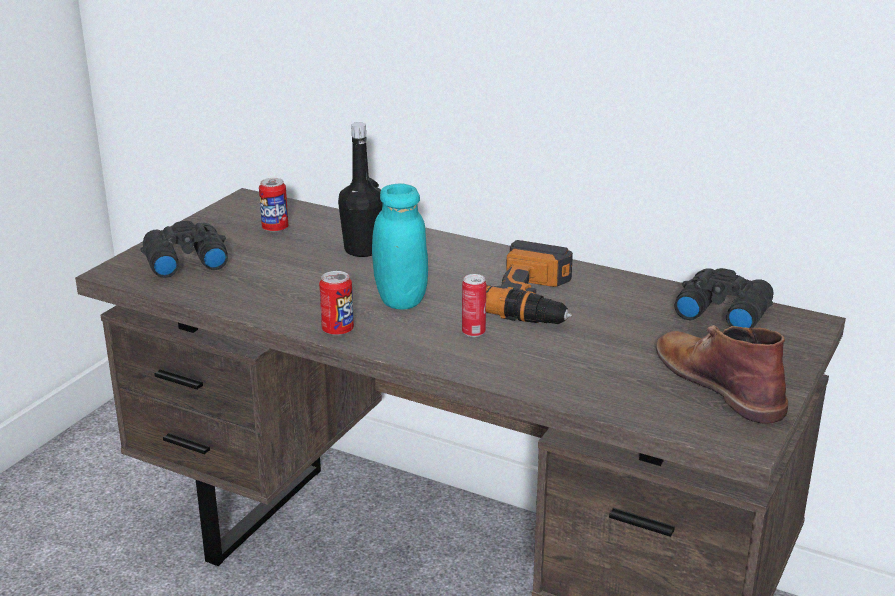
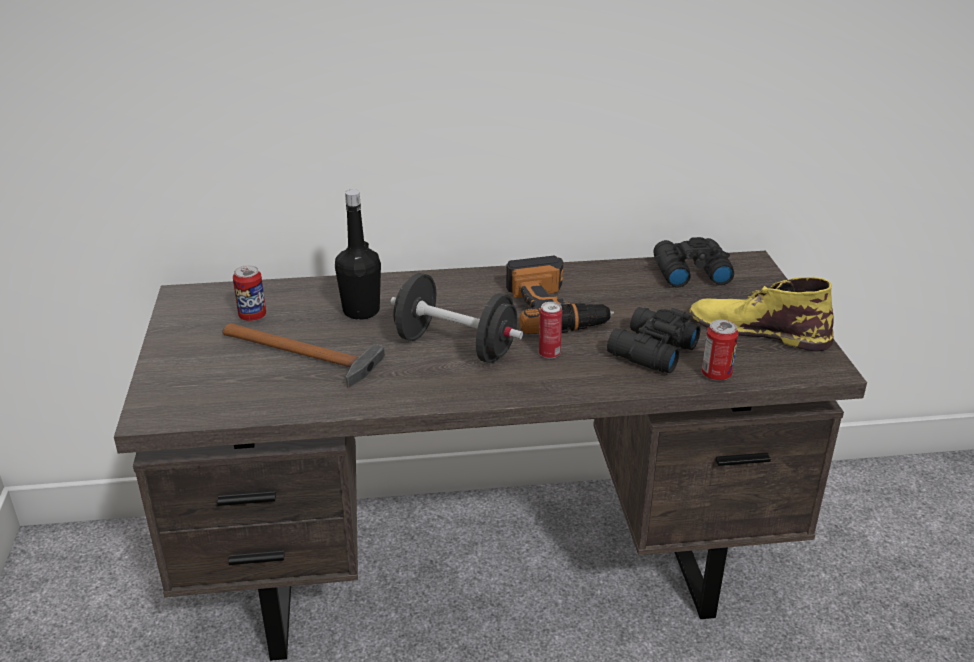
camera: 35 degrees left, 5 degrees up
black binoculars [140,221,228,278] -> black binoculars moved to [607,307,700,373]
can [319,271,354,336] -> can moved to [702,320,739,381]
turquoise jar [372,184,428,310] -> black dumbbell [390,273,523,363]
brown boot [656,325,788,424] -> yellow boot [689,277,834,351]
none -> hammer [222,323,385,389]

